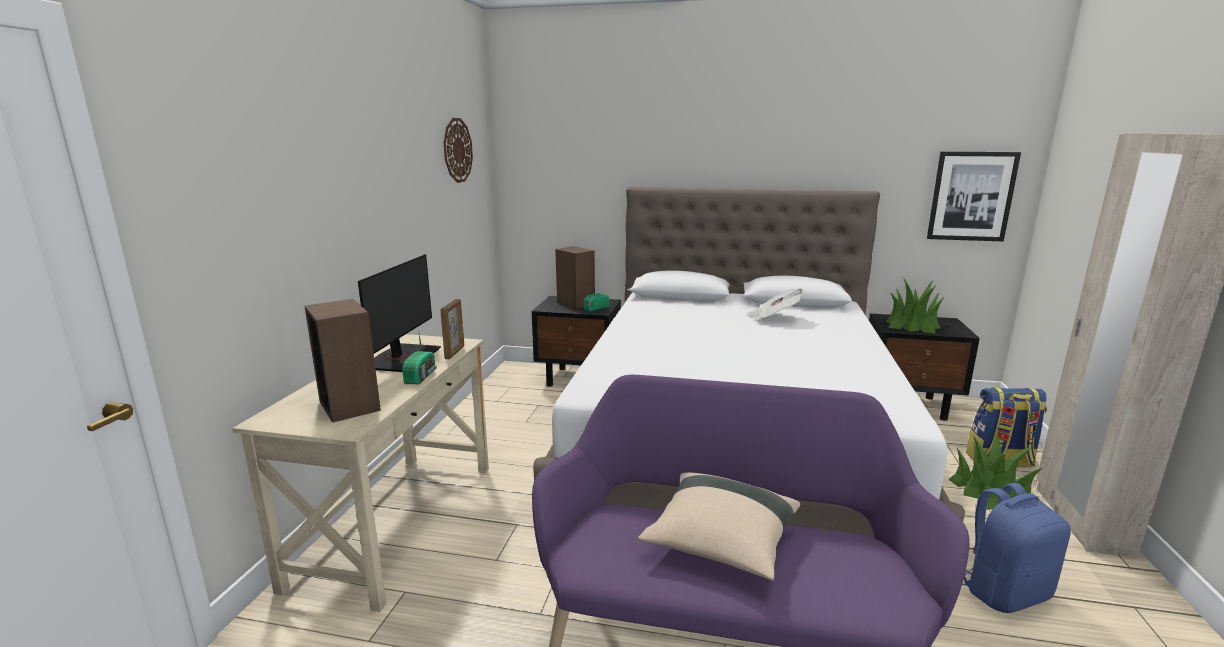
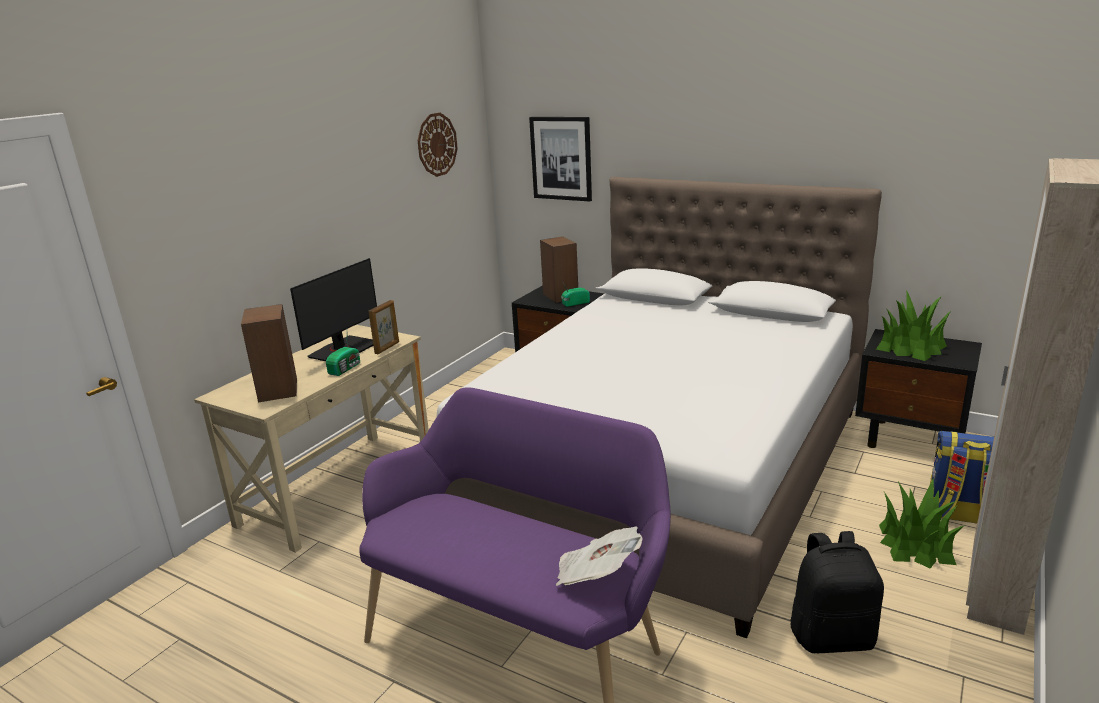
camera: 20 degrees right, 5 degrees up
beige pillow [638,472,800,580] -> none
newspaper [746,288,805,320] -> newspaper moved to [556,526,643,586]
picture [927,152,1021,241] -> picture moved to [529,117,592,201]
blue backpack [964,483,1071,613] -> black backpack [790,531,884,653]

